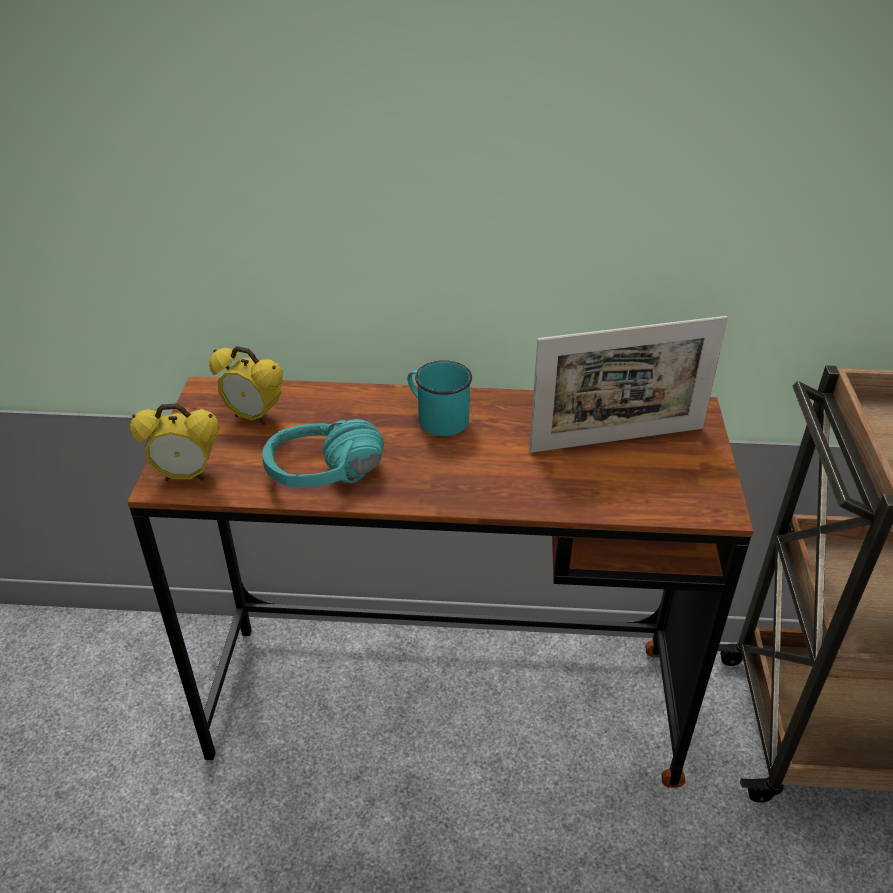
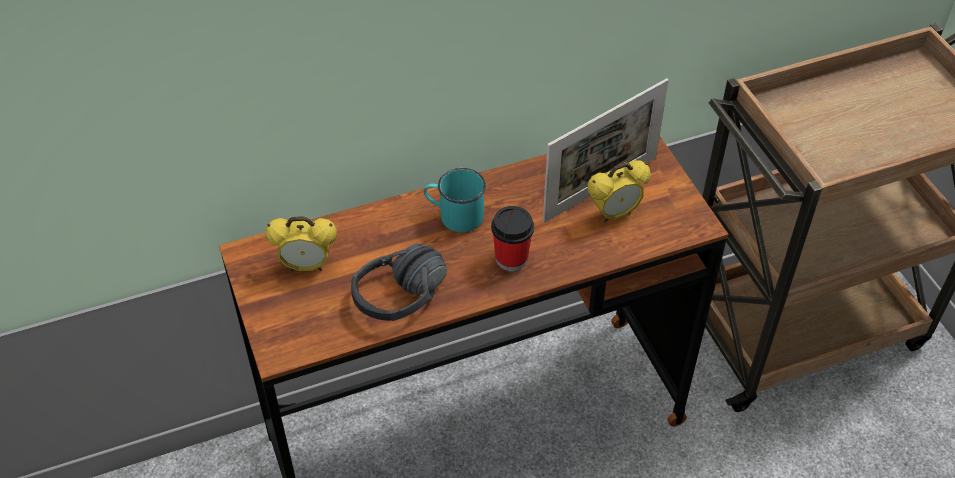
camera: 25 degrees left, 10 degrees up
alarm clock [130,404,219,481] -> alarm clock moved to [588,160,651,222]
turquoise headphones [262,419,384,487] -> black headphones [351,244,447,321]
none -> cup [491,206,534,271]

